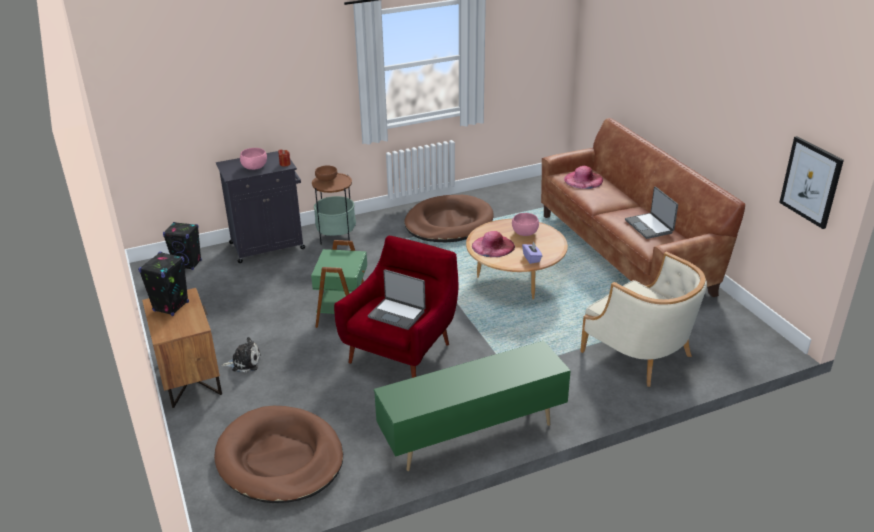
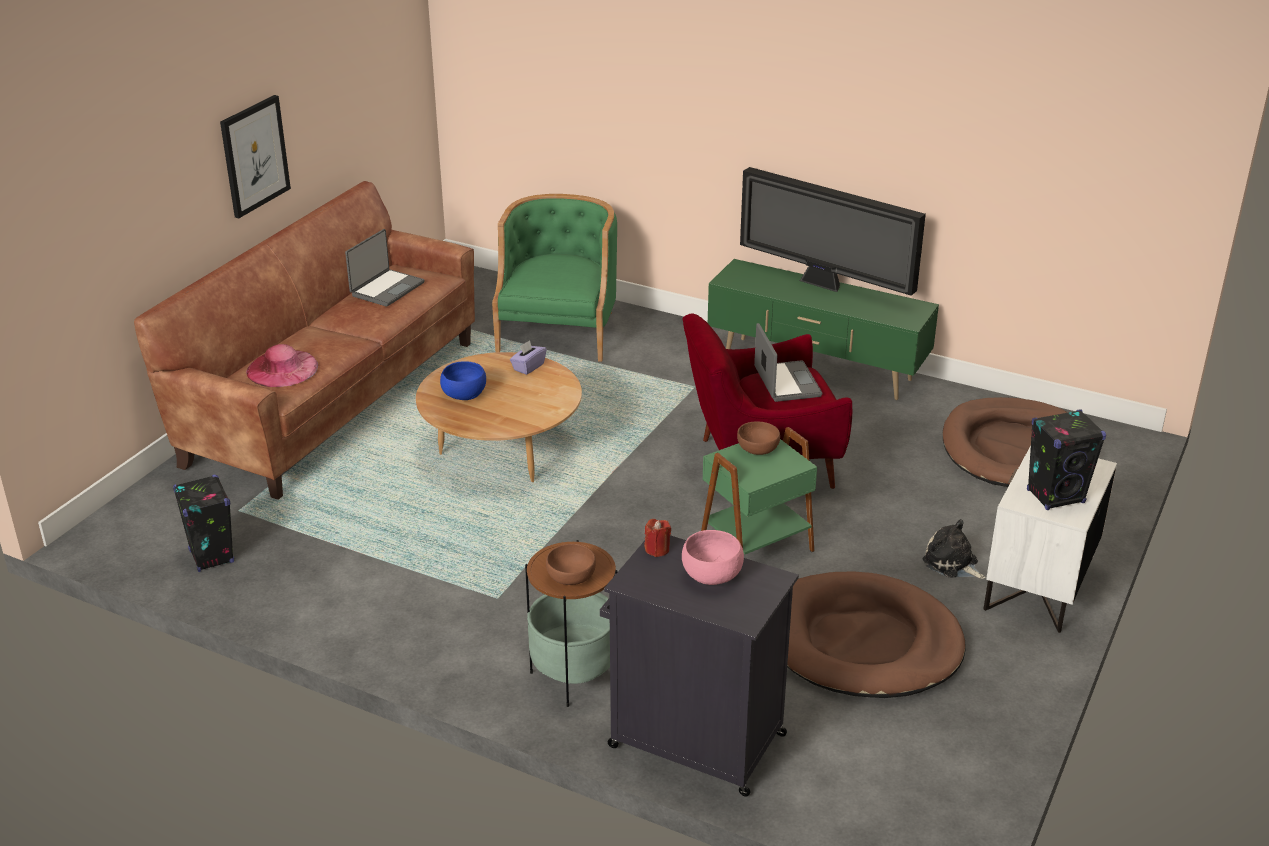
camera: 130 degrees left, 0 degrees up
brown nightstand [142,288,222,408] -> white nightstand [984,446,1117,633]
black speaker [163,222,202,270] -> black speaker moved to [173,475,234,572]
brown dog bed [404,195,494,242] -> brown dog bed moved to [787,572,965,698]
pink hat [472,231,515,257] -> none
pink bowl [512,213,539,236] -> blue bowl [440,361,486,400]
beige armchair [580,251,707,387] -> green armchair [492,194,617,362]
picture [779,136,844,229] -> picture moved to [220,95,291,218]
none -> brown bowl [737,421,780,455]
none -> television [740,167,926,296]

